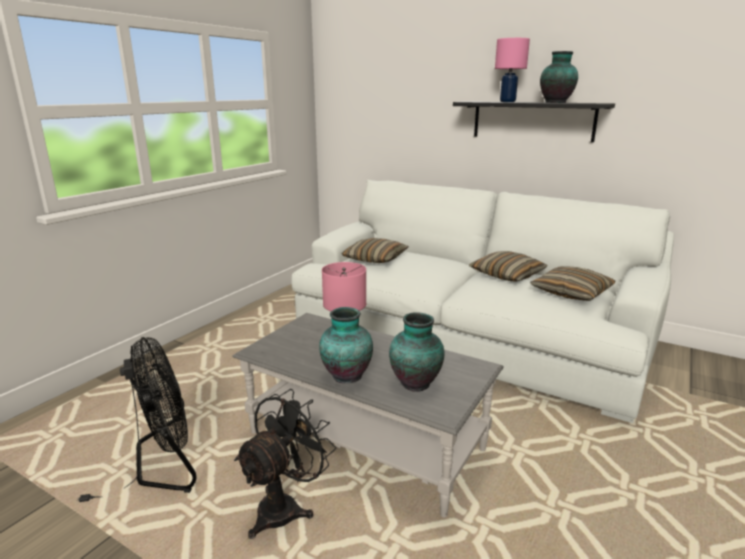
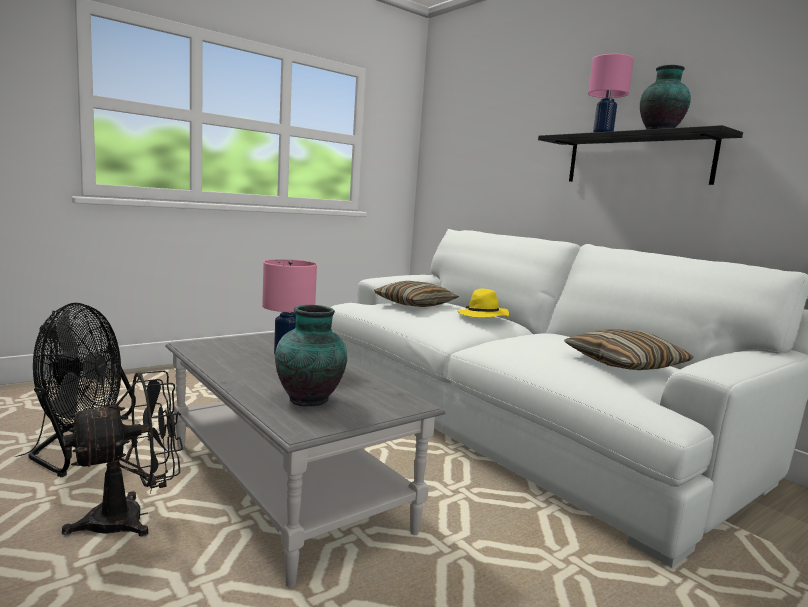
camera: 20 degrees right, 10 degrees down
vase [319,307,373,384] -> none
pillow [469,251,548,282] -> none
none -> yellow hat [457,288,509,317]

